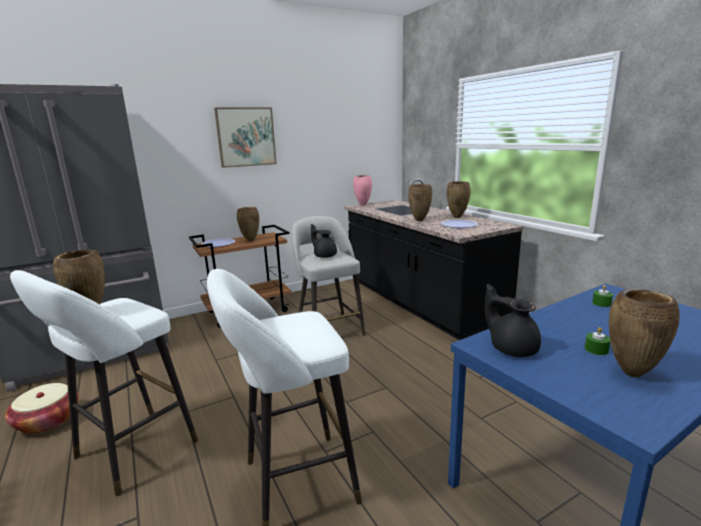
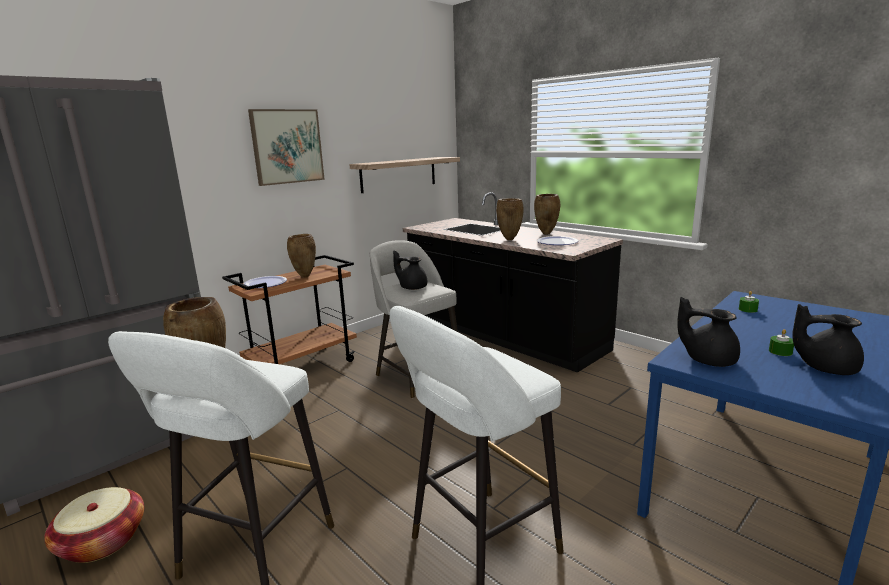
camera: 15 degrees left, 0 degrees up
pink vase [353,175,372,205] -> none
brown vase [609,289,680,377] -> black teapot [792,304,864,375]
none -> shelf [349,157,460,193]

